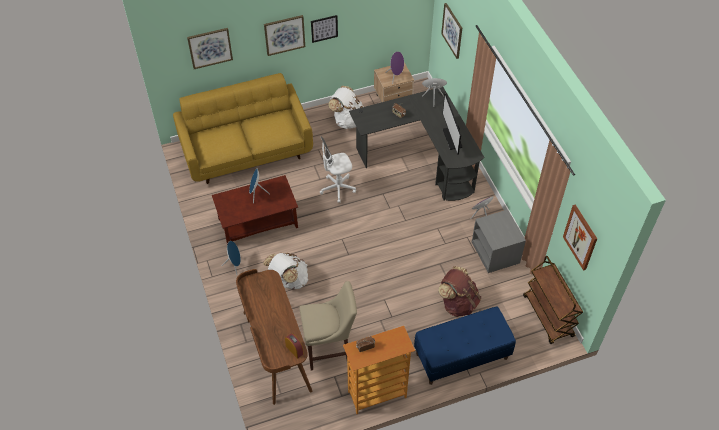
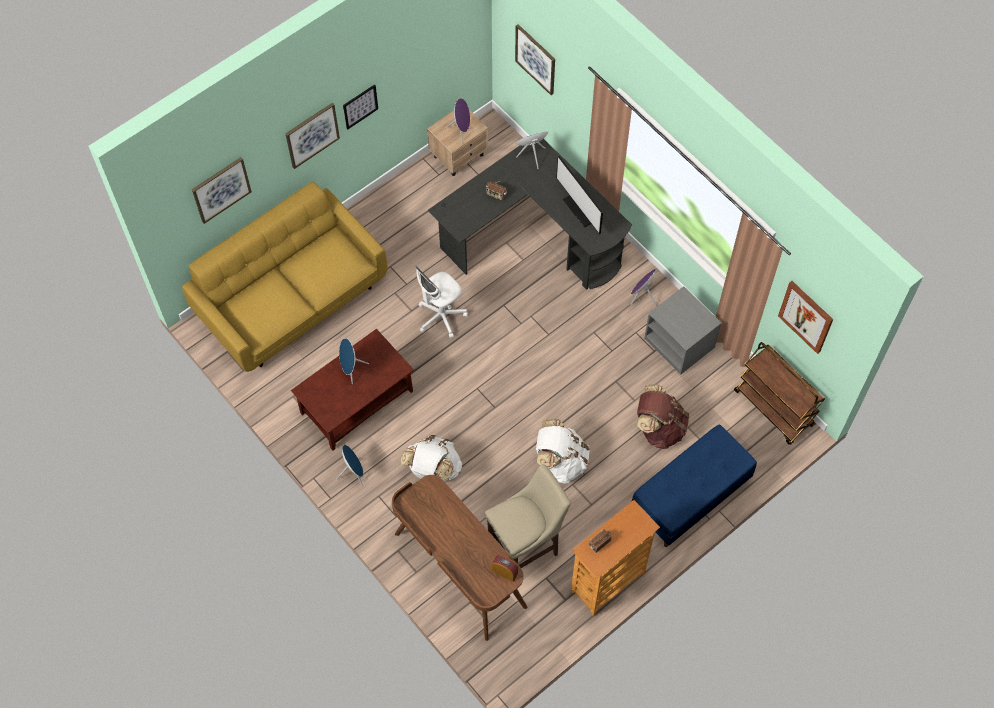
camera: 20 degrees left, 10 degrees up
white backpack [328,86,364,129] -> white backpack moved to [536,419,590,483]

